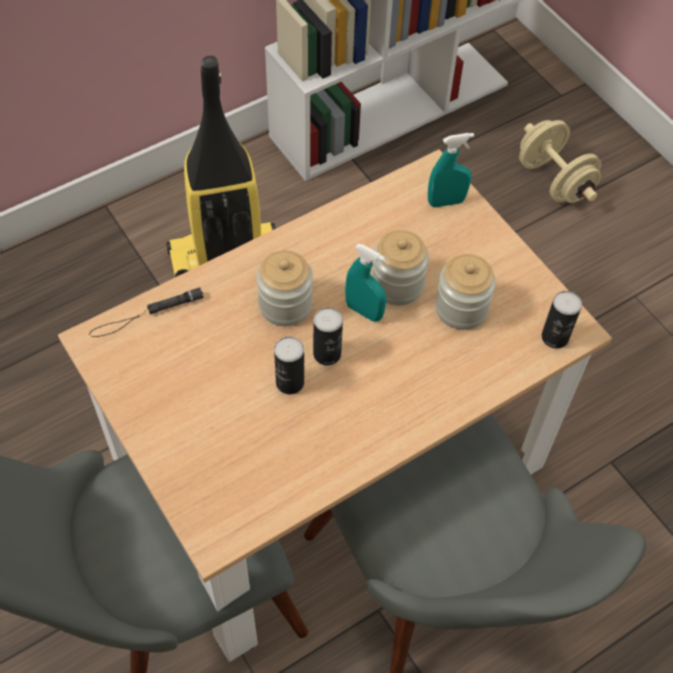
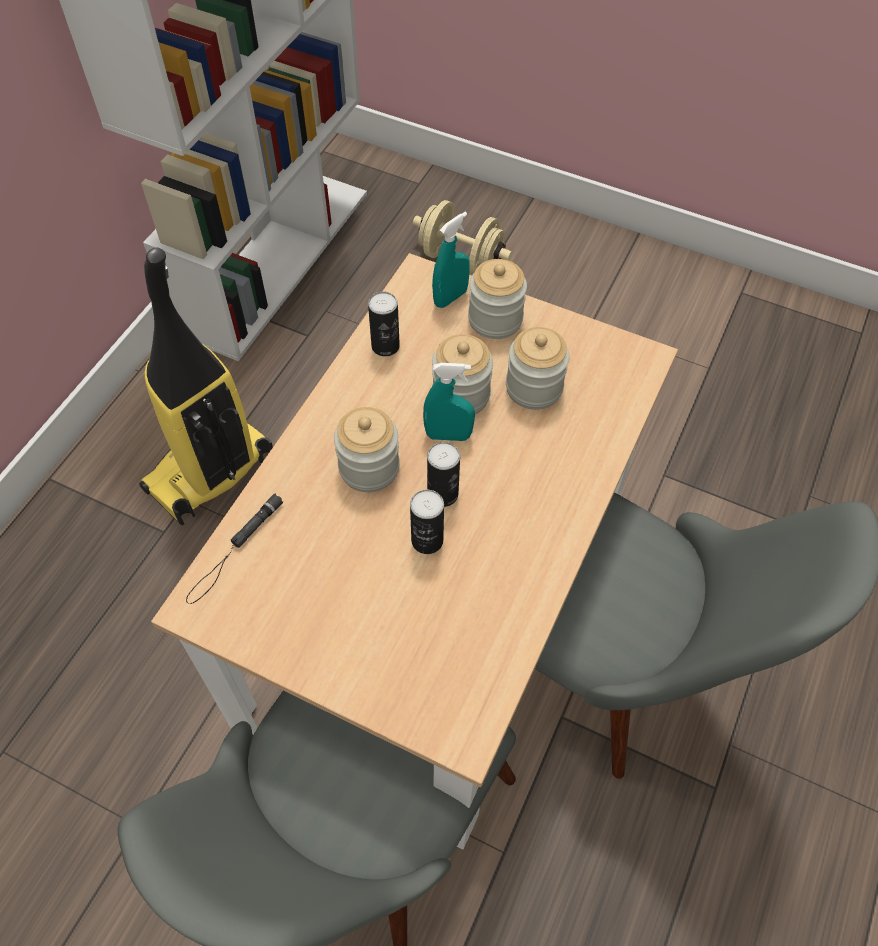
camera: 30 degrees left, 0 degrees up
can [541,291,582,349] -> can moved to [368,292,400,356]
none -> jar [468,259,527,339]

